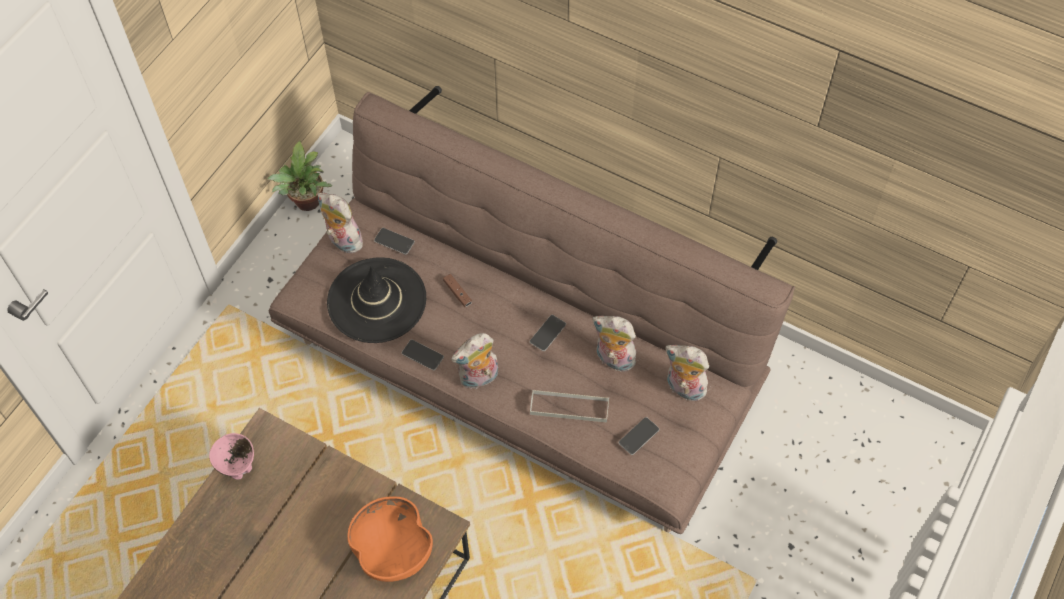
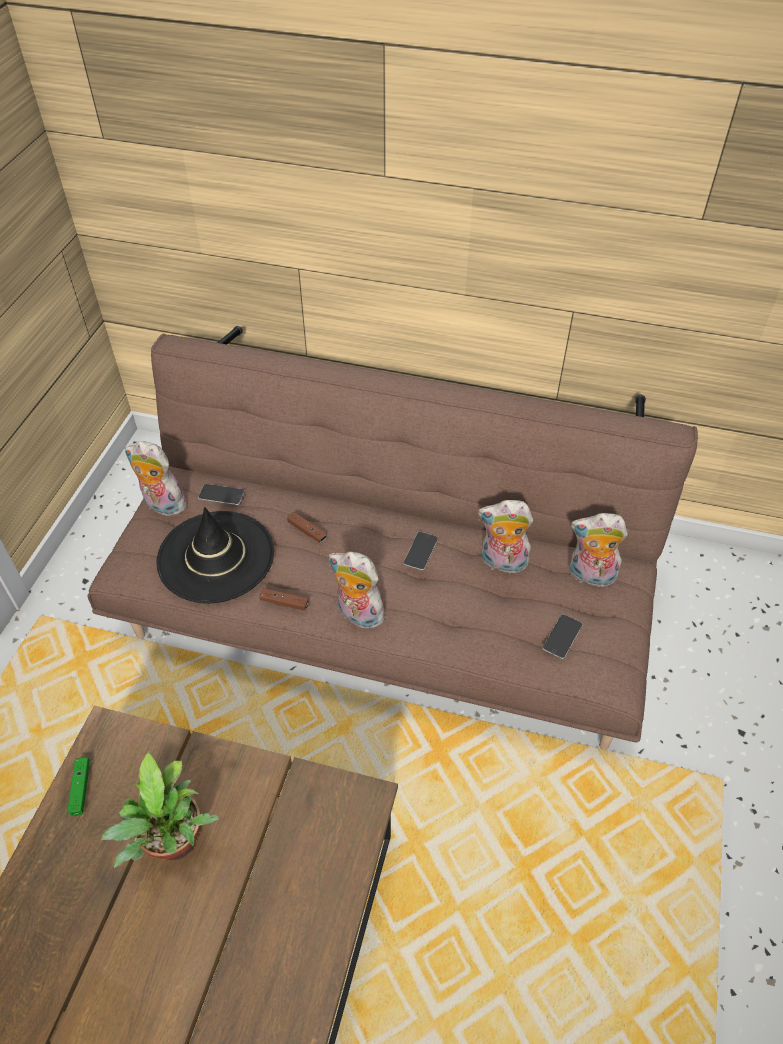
camera: 15 degrees left, 10 degrees down
pink bowl [209,433,254,480] -> green game controller [67,758,90,816]
potted plant [268,141,332,211] -> potted plant moved to [101,751,220,868]
orange bowl [347,497,433,582] -> none
phone [401,339,444,371] -> brown game controller [260,588,308,611]
plush toy [451,333,498,389] -> plush toy turned 75 degrees clockwise [329,551,387,629]
grey tray [530,390,609,423] -> none

